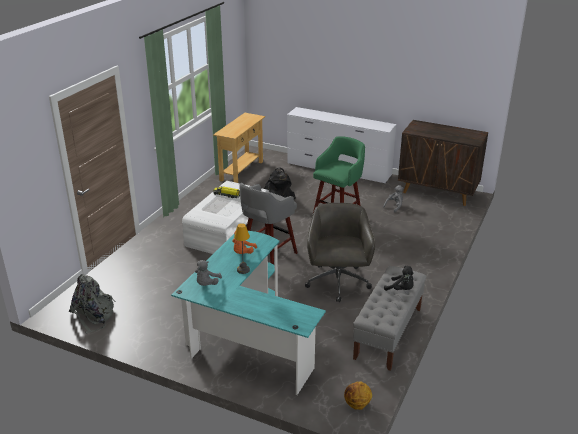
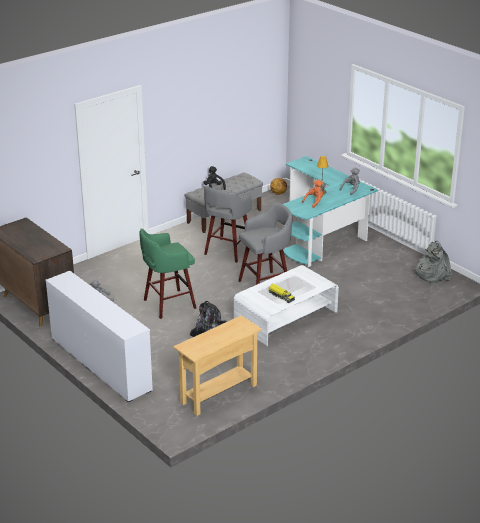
camera: 155 degrees left, 0 degrees up
grey office chair [305,203,375,302] -> grey stool [204,186,252,263]

